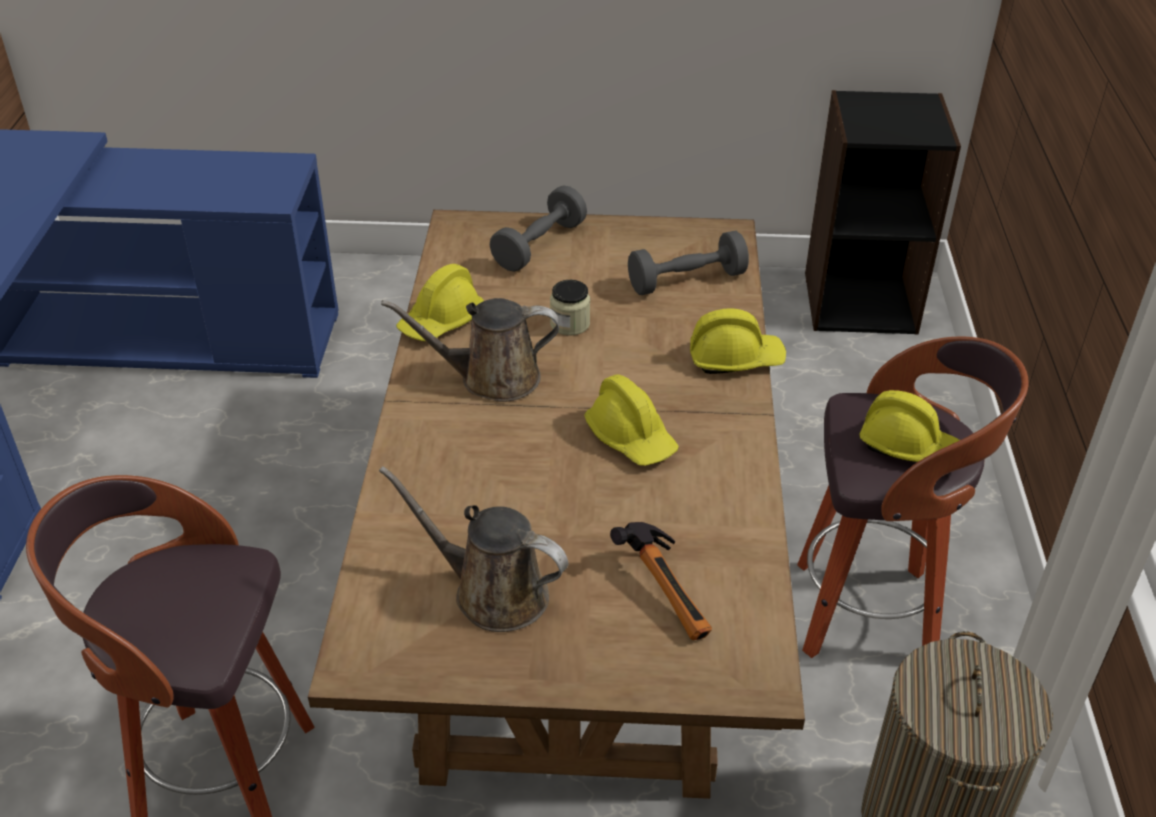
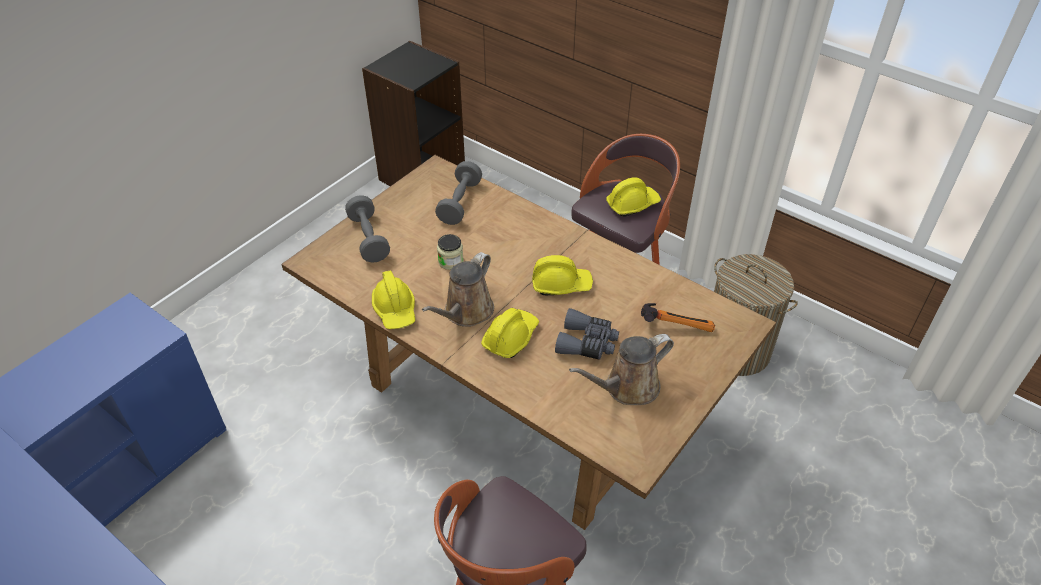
camera: 55 degrees left, 5 degrees up
yellow hard hat [690,308,786,374] -> yellow hard hat moved to [481,308,539,358]
none -> grey binoculars [555,308,619,360]

